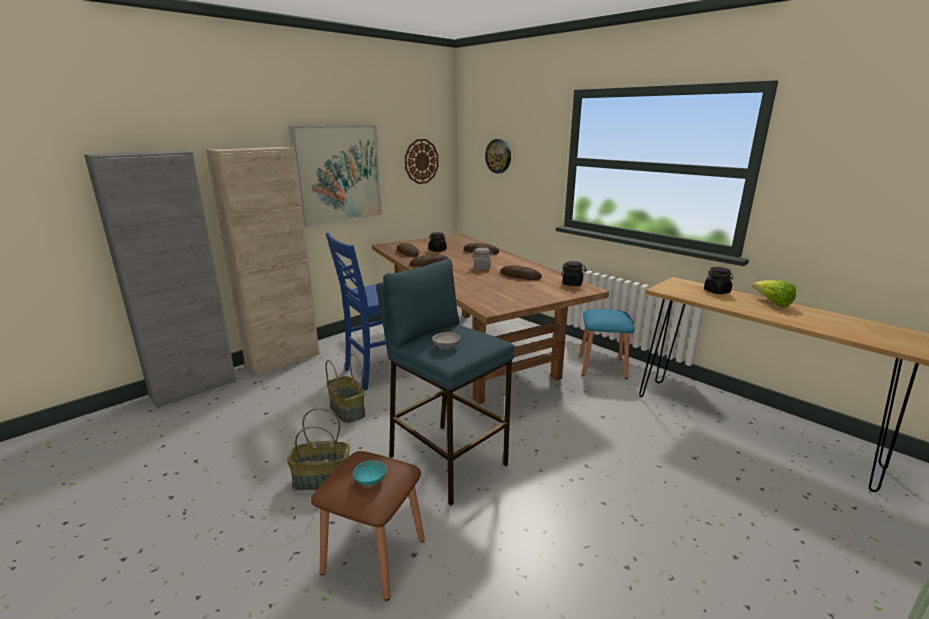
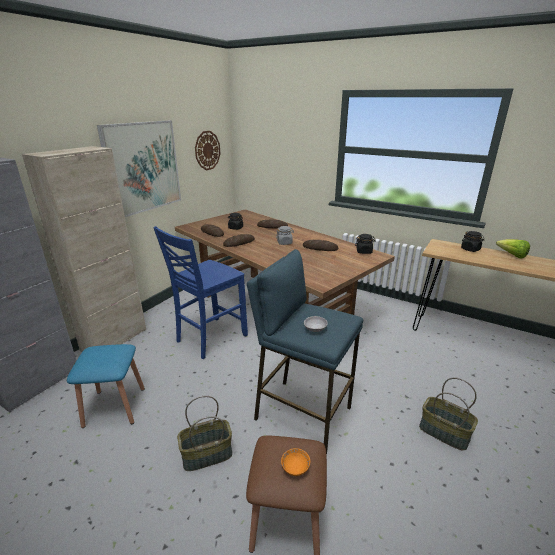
camera: 15 degrees left, 5 degrees up
basket [325,353,365,423] -> basket moved to [419,378,478,451]
turquoise bowl [353,460,387,486] -> orange bowl [281,448,310,476]
wall clock [485,139,511,174] -> none
blue stool [579,309,635,379] -> blue stool moved to [67,344,145,428]

